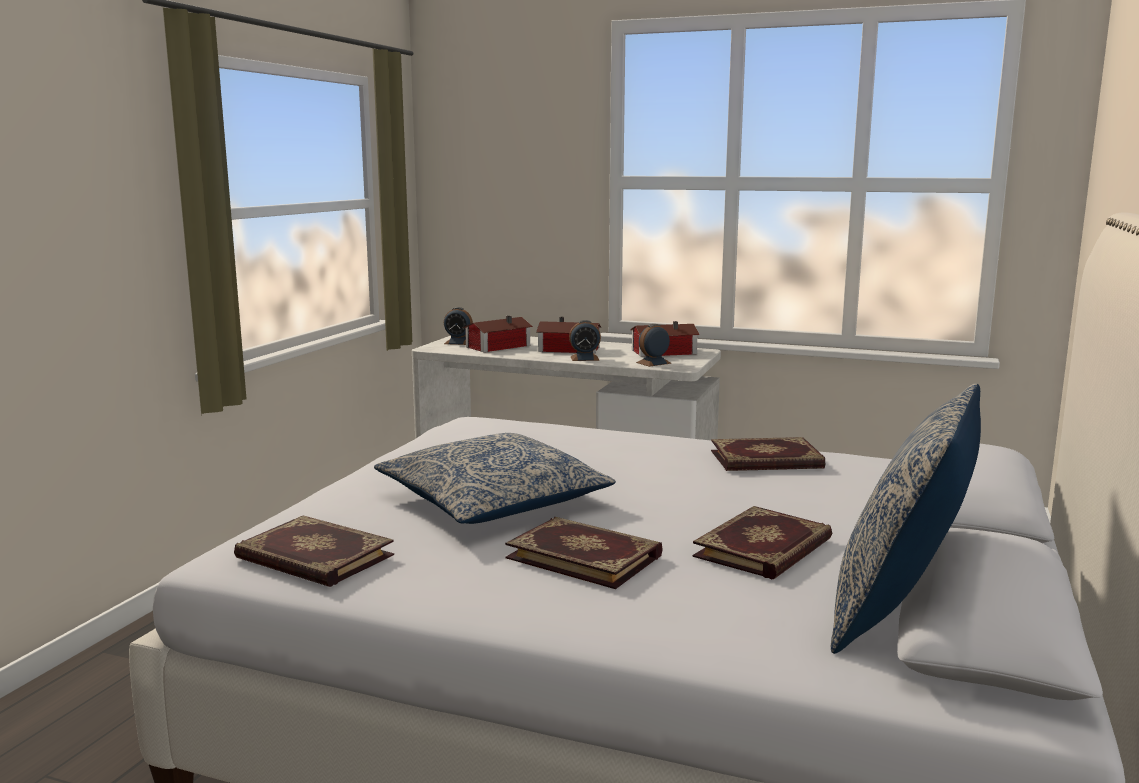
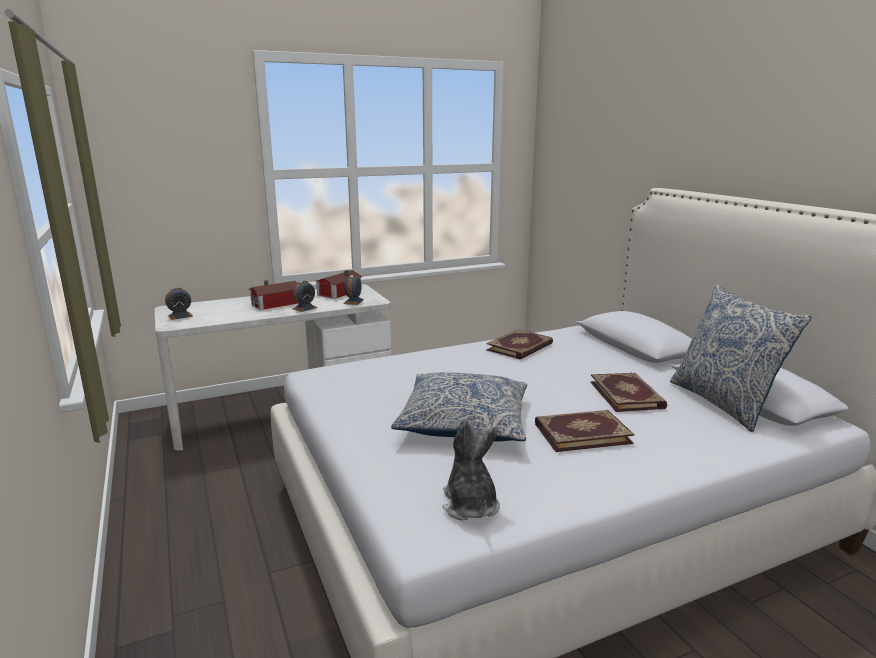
camera: 45 degrees left, 5 degrees up
book [234,515,394,587] -> plush toy [442,419,500,521]
toy house [463,316,533,352] -> none

